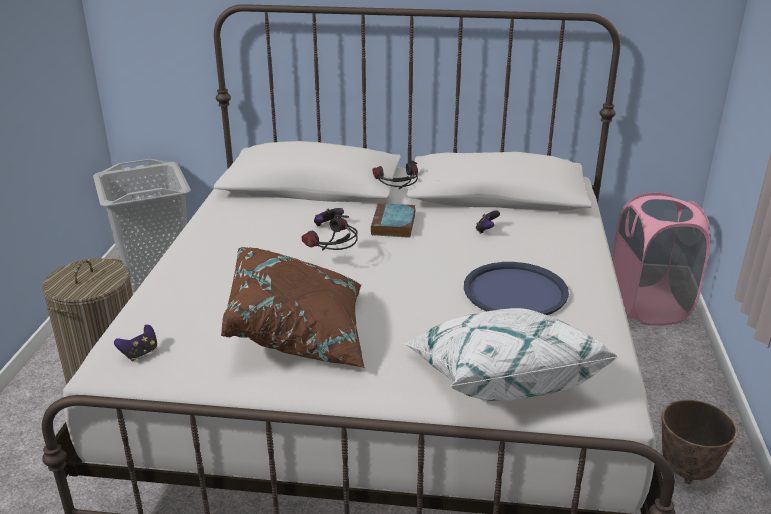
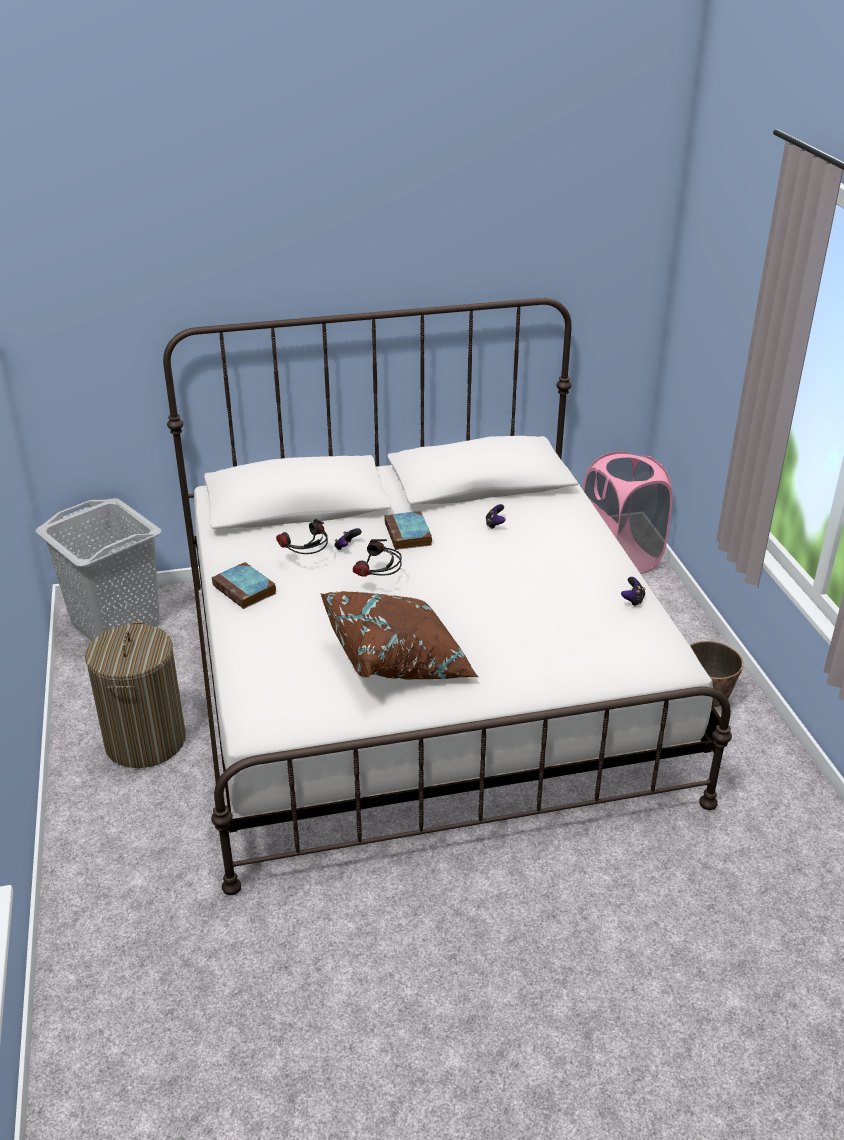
camera: 20 degrees left, 5 degrees up
game controller [114,325,157,361] -> game controller moved to [621,577,646,607]
headphones [372,160,418,189] -> headphones moved to [276,519,328,554]
white pillow [404,308,619,401] -> none
blue tray [464,262,569,315] -> none
none -> book [212,562,277,609]

